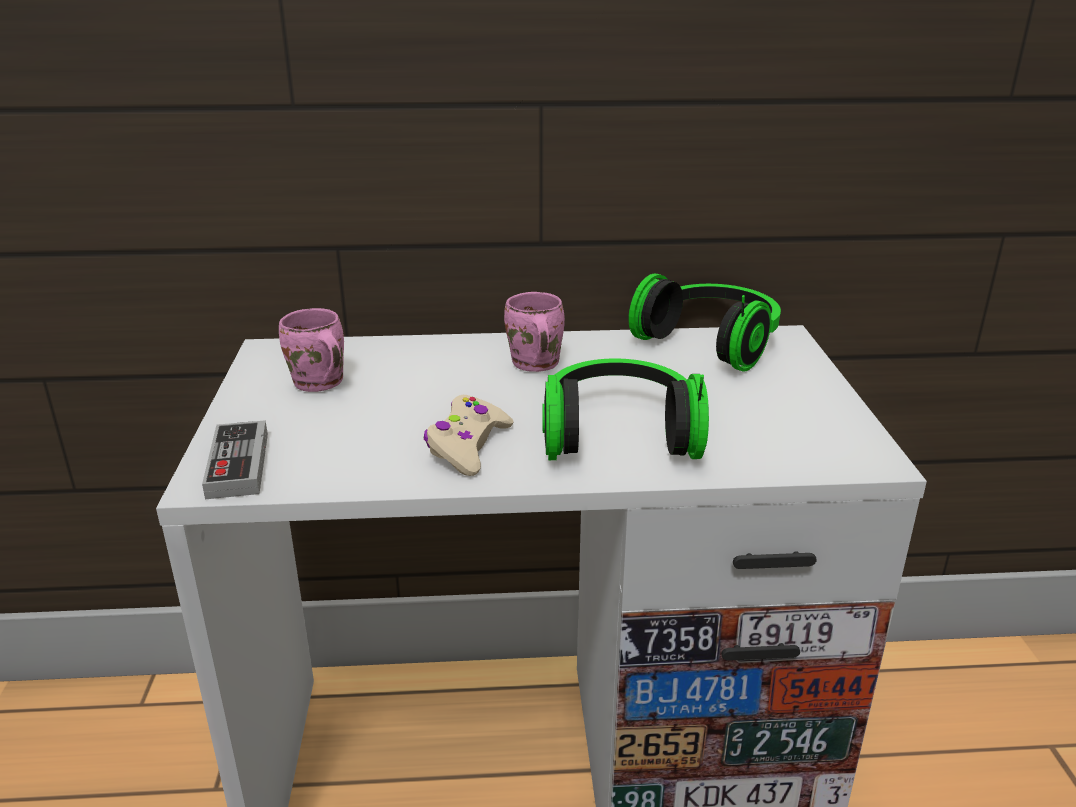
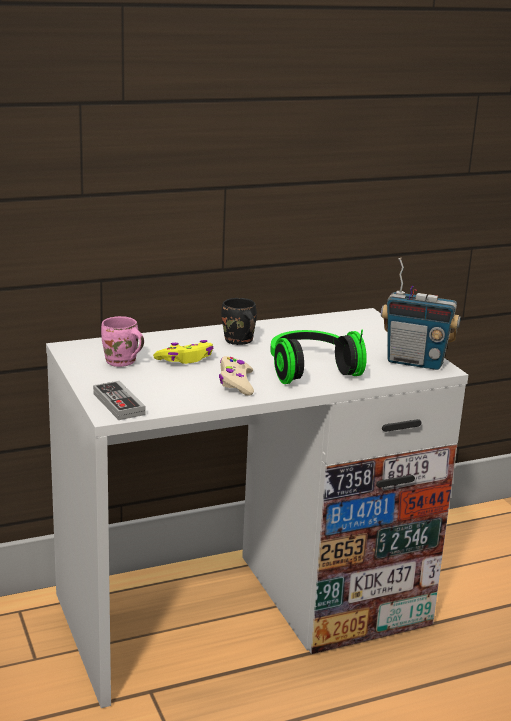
camera: 20 degrees left, 5 degrees down
pink mug [504,292,565,372] -> black mug [221,298,257,345]
headphones [628,274,781,372] -> none
none -> yellow game controller [153,340,214,364]
none -> radio [381,258,461,370]

